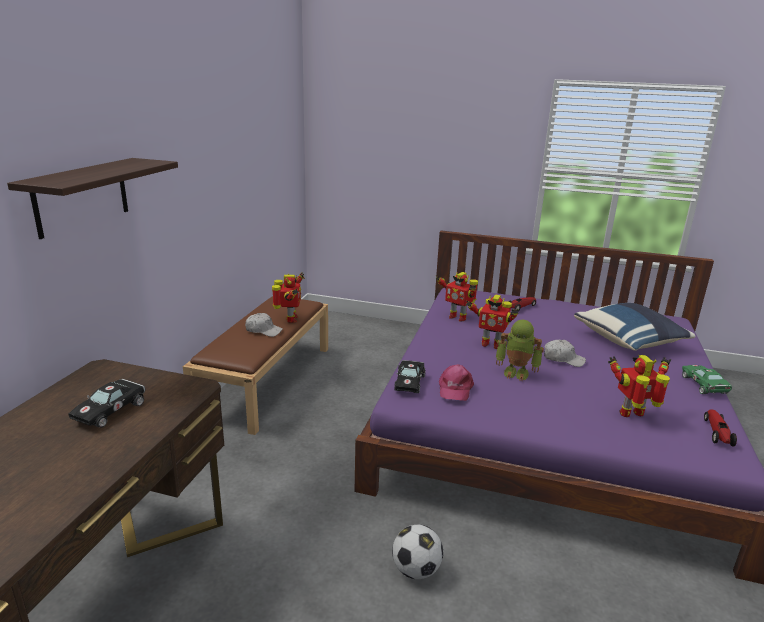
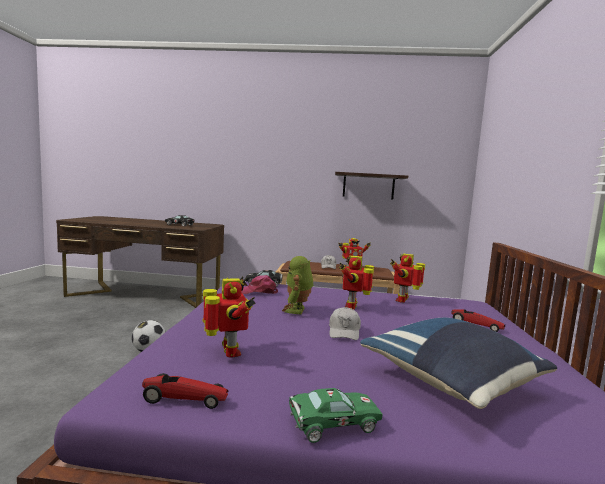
camera: 80 degrees right, 15 degrees down
shelf [7,158,178,239] -> shelf moved to [335,172,408,199]

